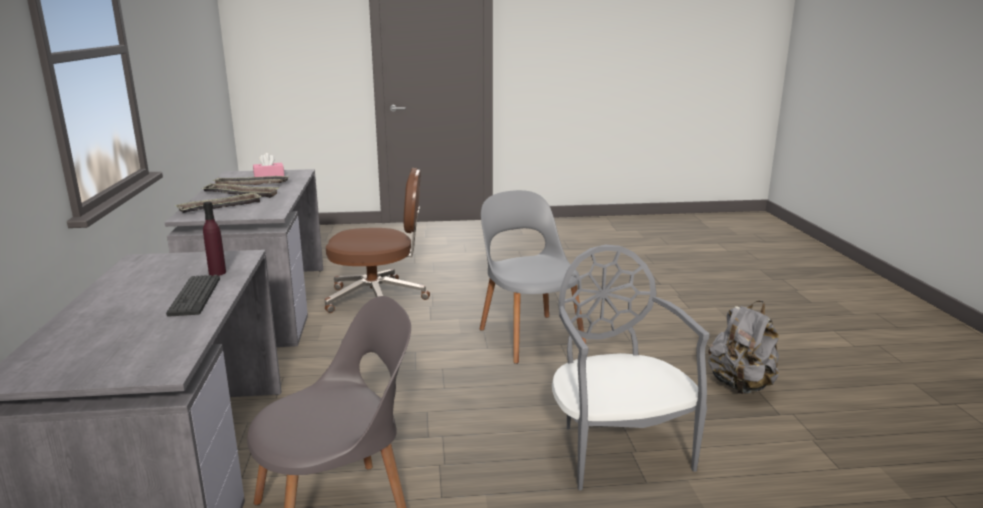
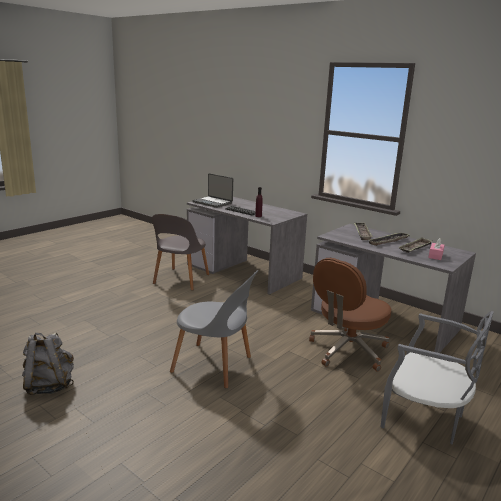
camera: 135 degrees right, 0 degrees up
grey chair [552,245,710,491] -> grey chair moved to [381,311,494,444]
none -> laptop [192,174,233,208]

